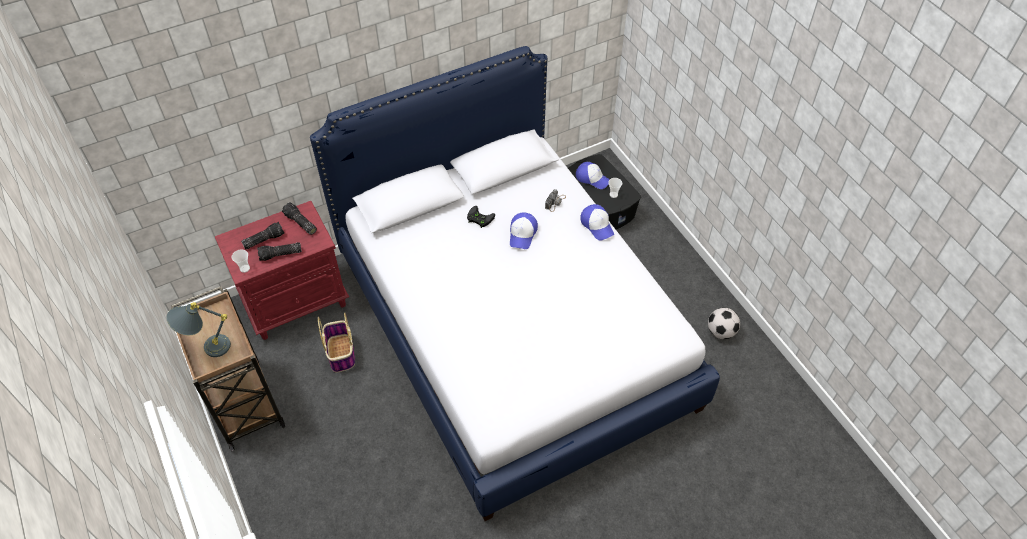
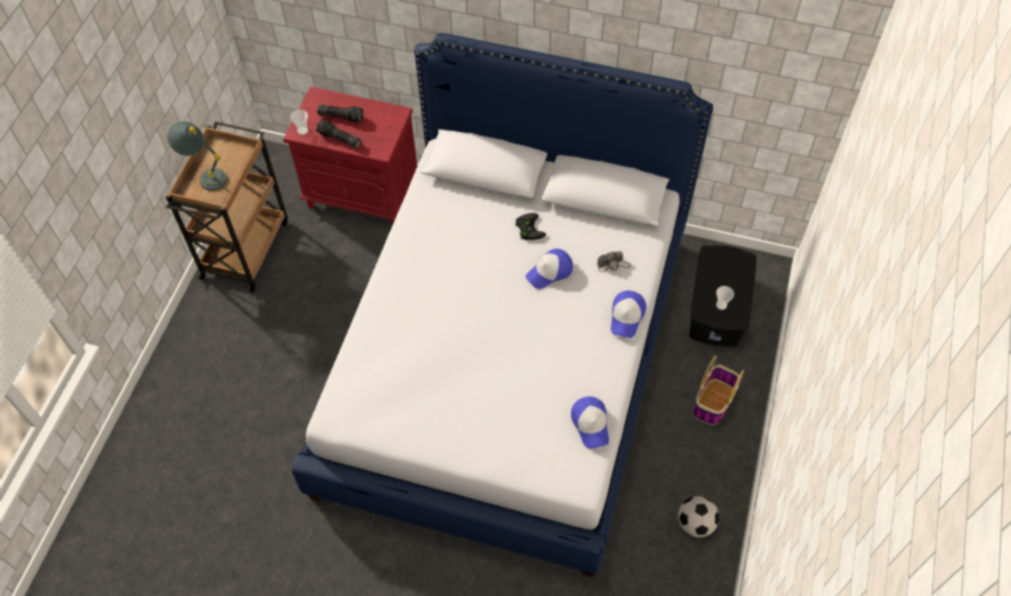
camera: 45 degrees right, 5 degrees up
flashlight [282,203,317,235] -> none
basket [318,312,355,373] -> basket moved to [693,355,744,425]
cap [576,162,610,189] -> cap moved to [571,397,609,449]

